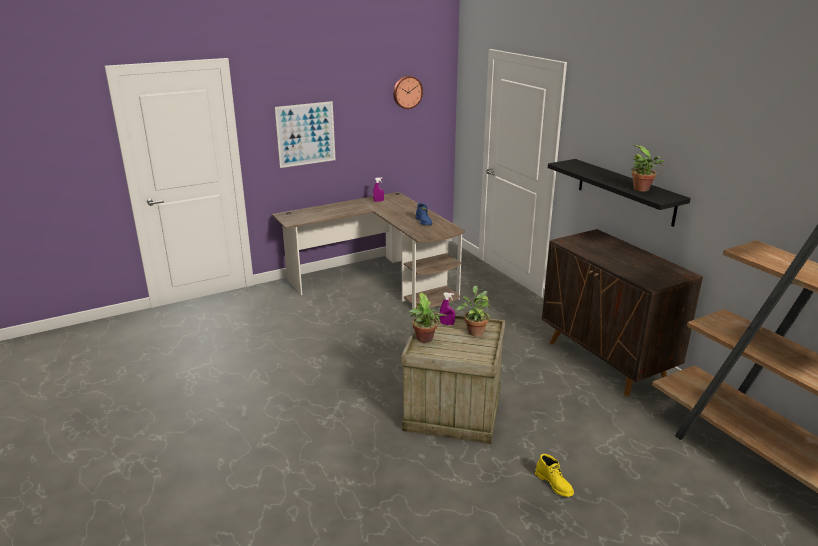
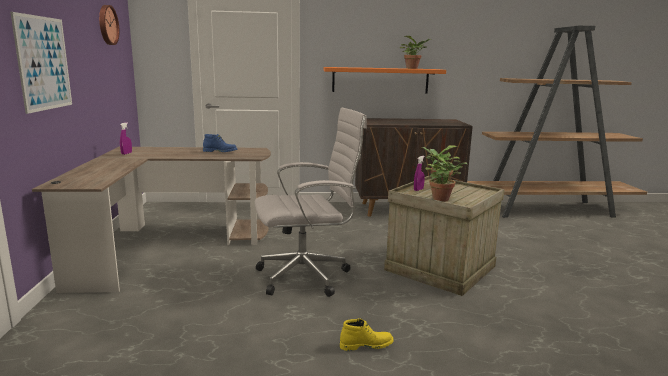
camera: 65 degrees left, 10 degrees down
yellow boot [535,454,574,497] -> yellow boot moved to [340,318,394,351]
black shelf [548,159,691,227] -> orange shelf [324,67,446,93]
none -> white office chair [255,107,367,297]

